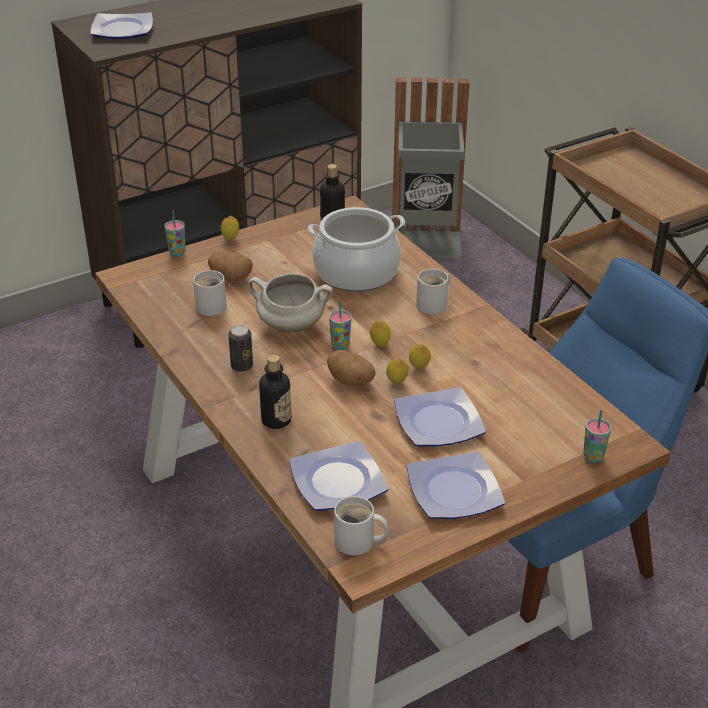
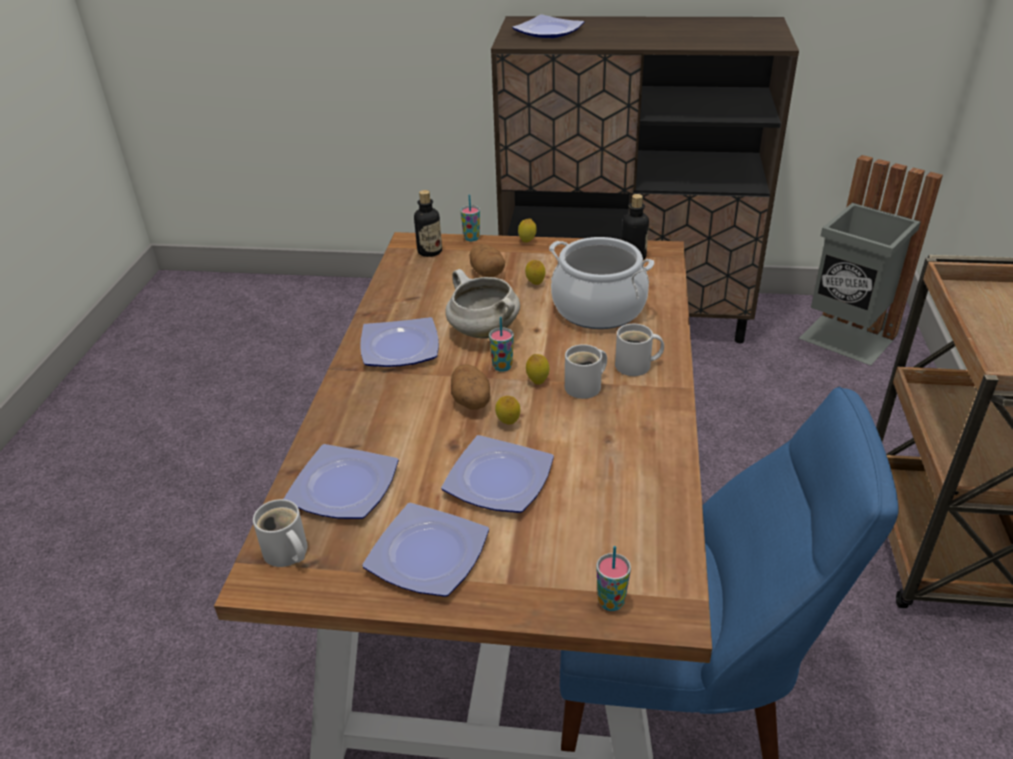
camera: 40 degrees right, 0 degrees up
white mug [193,270,227,316] -> white mug moved to [565,344,607,399]
can [228,325,253,372] -> plate [360,317,439,367]
bottle [259,354,291,429] -> bottle moved to [414,190,442,257]
lemon [409,344,431,369] -> lemon moved to [525,260,546,285]

